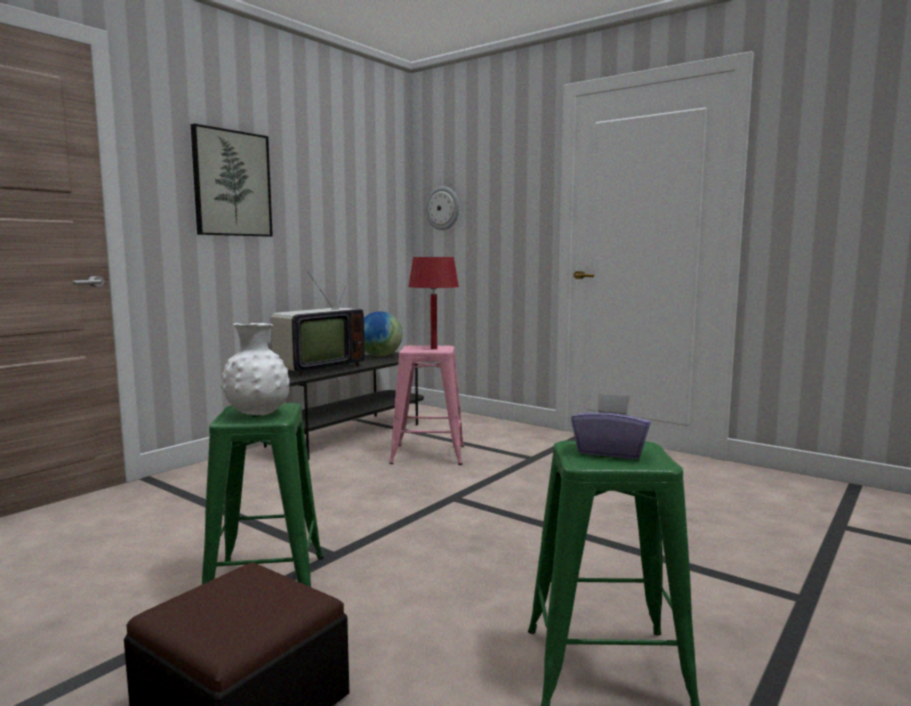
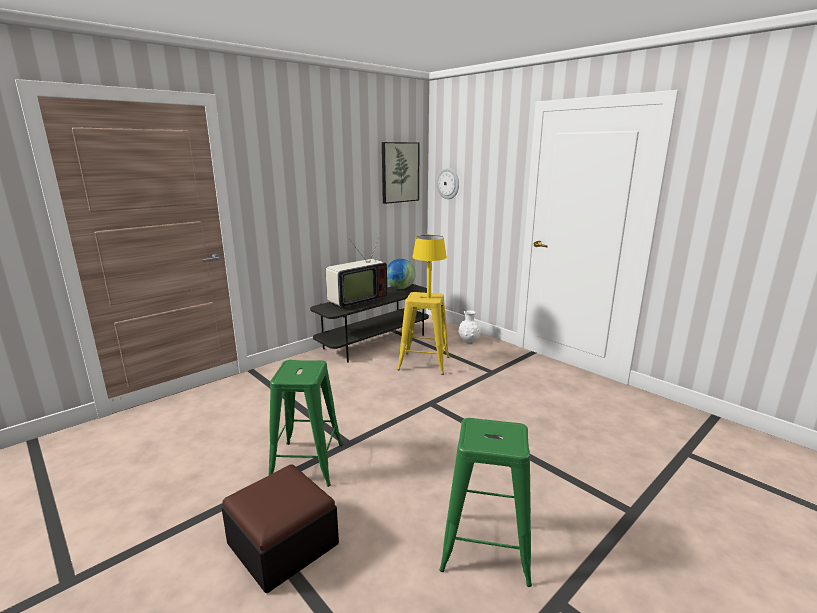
camera: 10 degrees right, 10 degrees up
picture [191,123,273,237] -> picture moved to [382,142,420,204]
white vase [221,323,290,415] -> white vase moved to [458,310,481,342]
pink stool [389,345,464,465] -> yellow stool [397,292,449,375]
red table lamp [408,257,459,349] -> yellow table lamp [412,235,447,298]
purple tissue box [571,393,651,459] -> none

